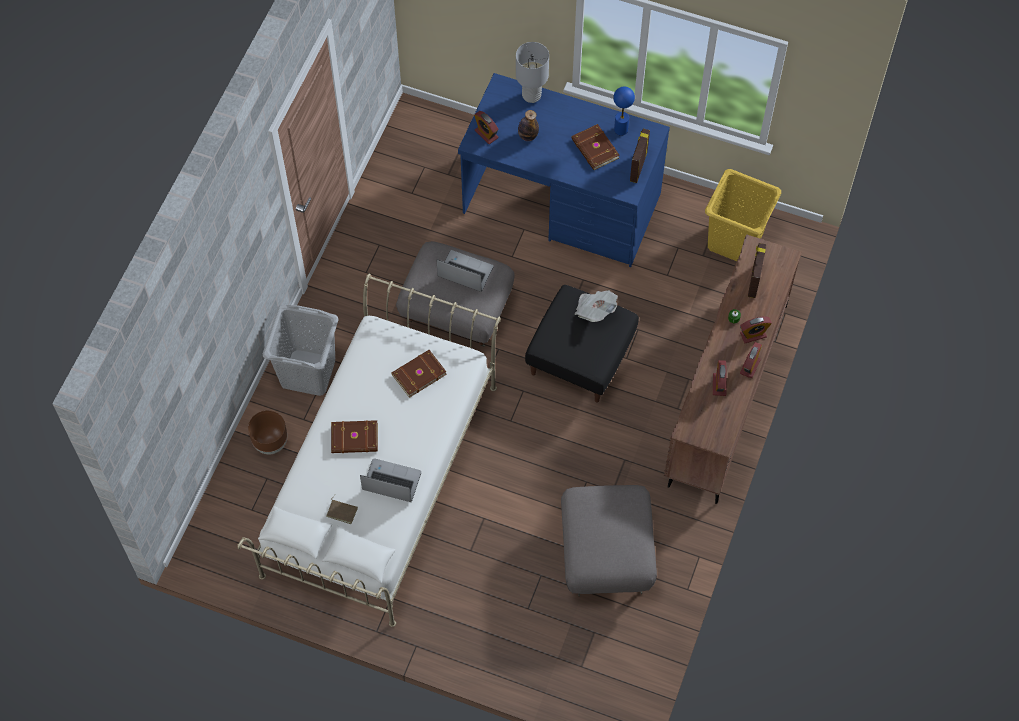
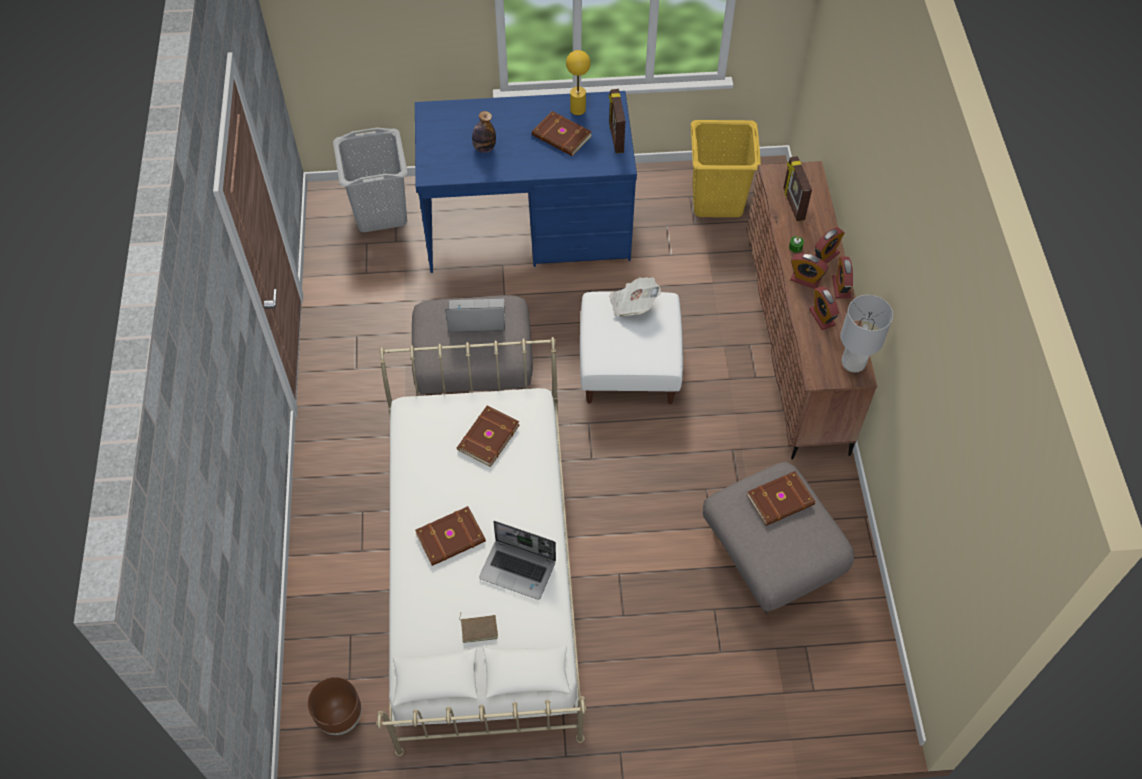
camera: 25 degrees left, 5 degrees down
brown planter [248,410,287,454] -> brown planter moved to [308,677,362,735]
grey laundry basket [263,304,338,396] -> grey laundry basket moved to [333,128,408,232]
laptop [360,458,421,502] -> laptop turned 150 degrees counterclockwise [479,521,556,600]
alarm clock [474,111,498,144] -> alarm clock moved to [790,253,828,289]
grey table lamp [516,42,549,103] -> grey table lamp moved to [840,295,893,373]
black ottoman [525,285,639,403] -> white ottoman [580,291,683,404]
blue table lamp [613,86,635,136] -> yellow table lamp [566,50,591,115]
none -> brown book [747,471,815,526]

